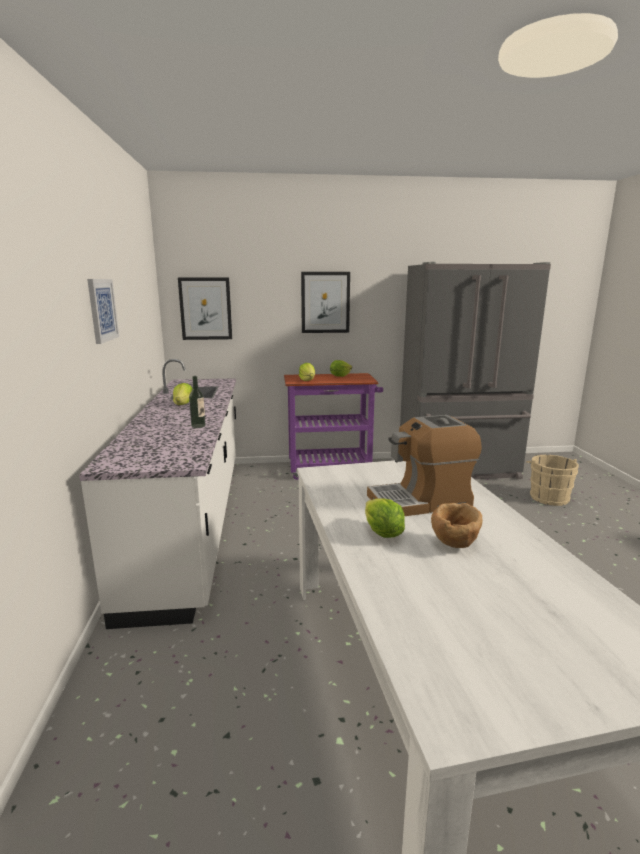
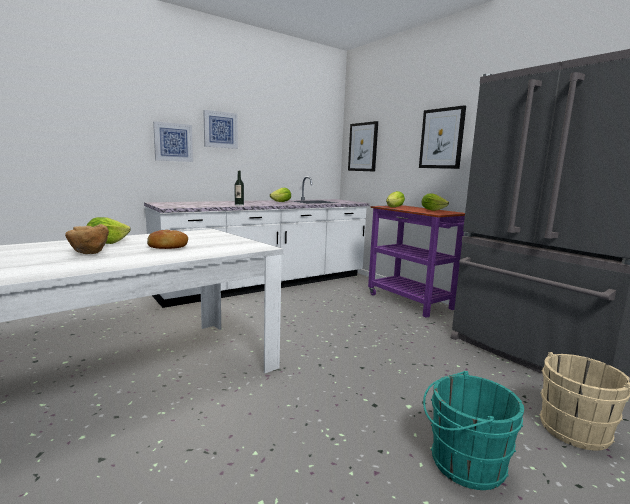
camera: 60 degrees right, 5 degrees down
coffee machine [367,415,482,516] -> bread [147,230,188,249]
none -> picture [153,121,193,162]
none -> turquoise bucket [423,371,524,490]

